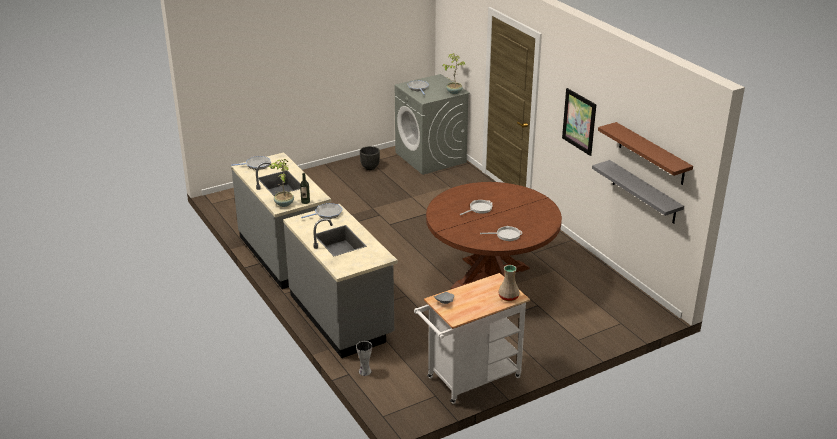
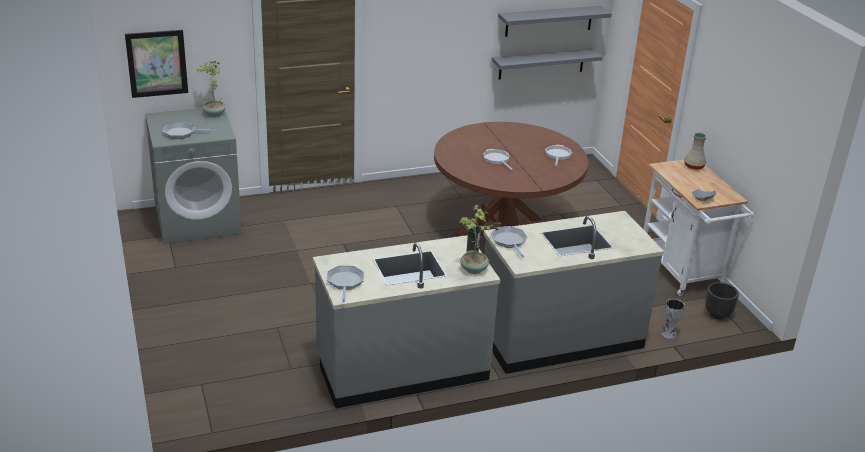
camera: 80 degrees left, 0 degrees up
black planter [360,146,380,170] -> black planter moved to [705,282,739,319]
picture [562,88,596,156] -> picture moved to [125,30,188,98]
brown shelf [598,122,693,185] -> grey shelf [498,6,612,37]

